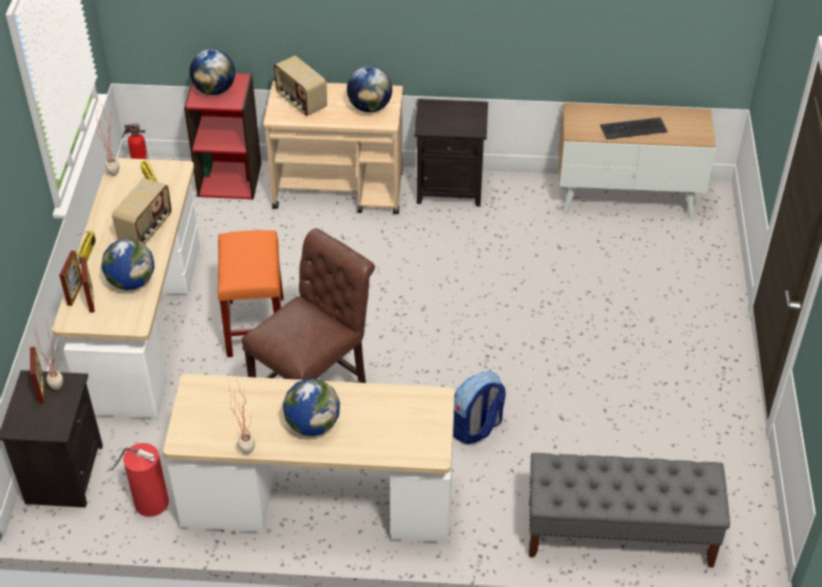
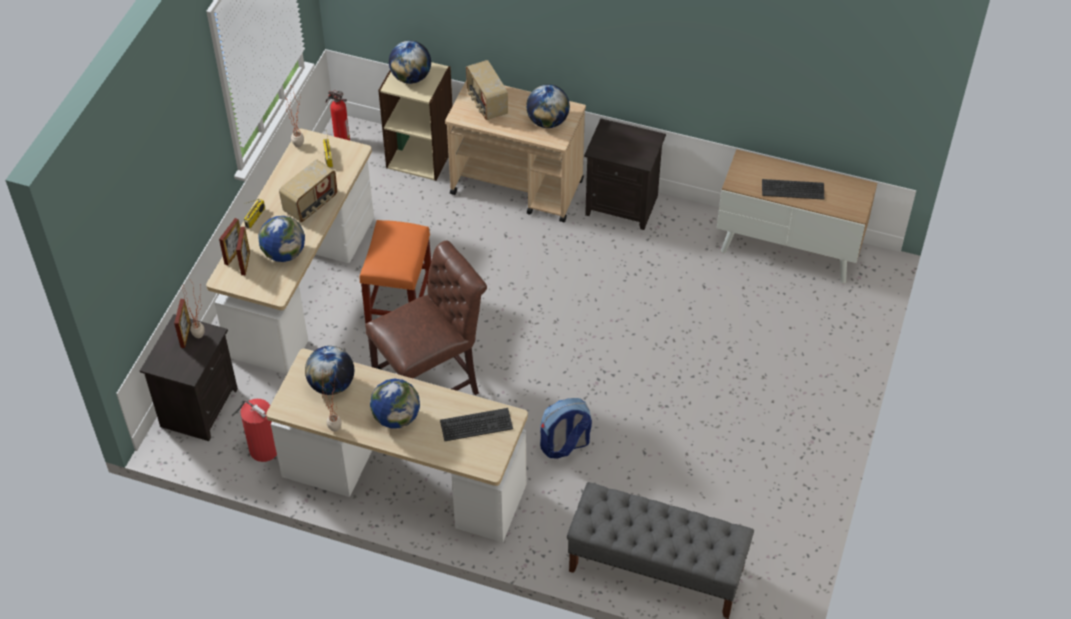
camera: 15 degrees right, 5 degrees up
red bookcase [184,73,261,200] -> beige bookcase [378,62,453,181]
none -> globe [305,346,354,395]
none -> keyboard [440,408,513,441]

